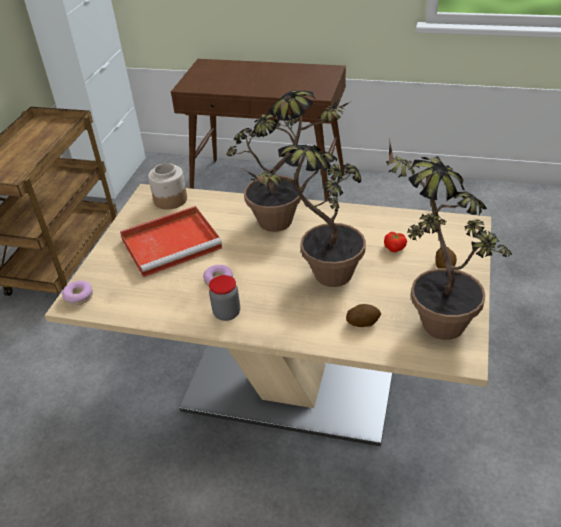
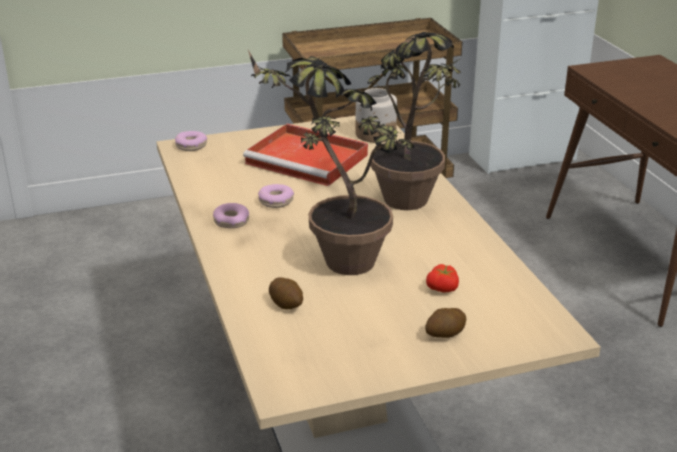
camera: 55 degrees right, 10 degrees down
jar [209,275,240,321] -> donut [213,203,249,228]
potted plant [386,138,512,340] -> none

